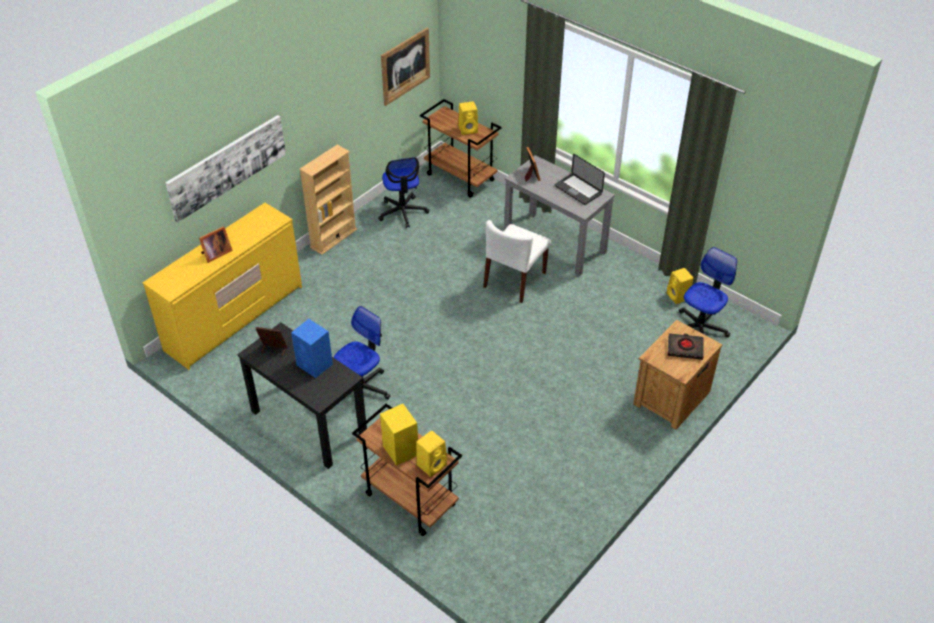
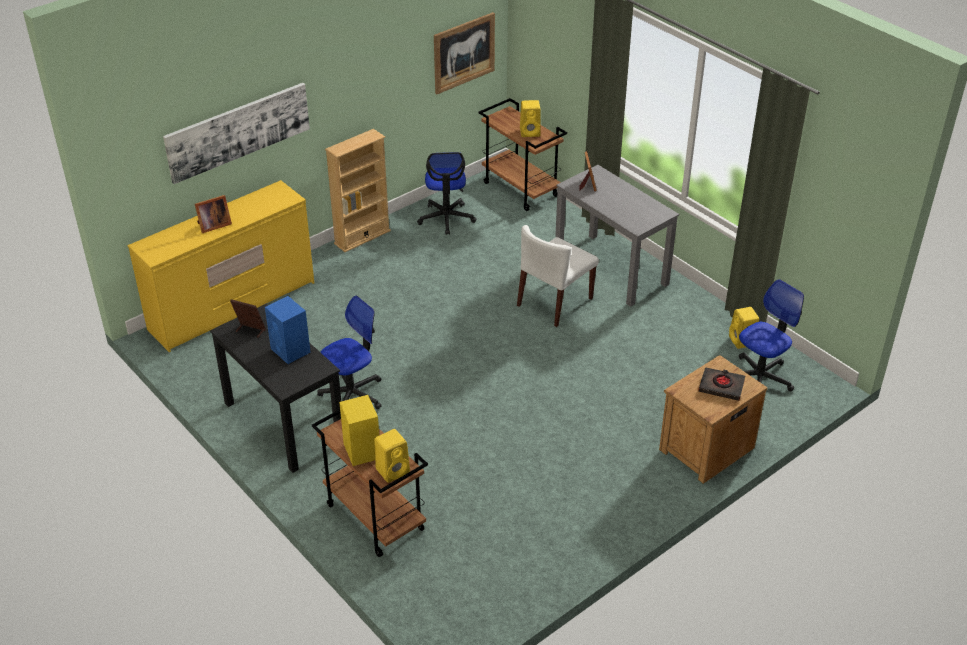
camera: 10 degrees right, 5 degrees down
laptop [555,154,605,205] -> none

